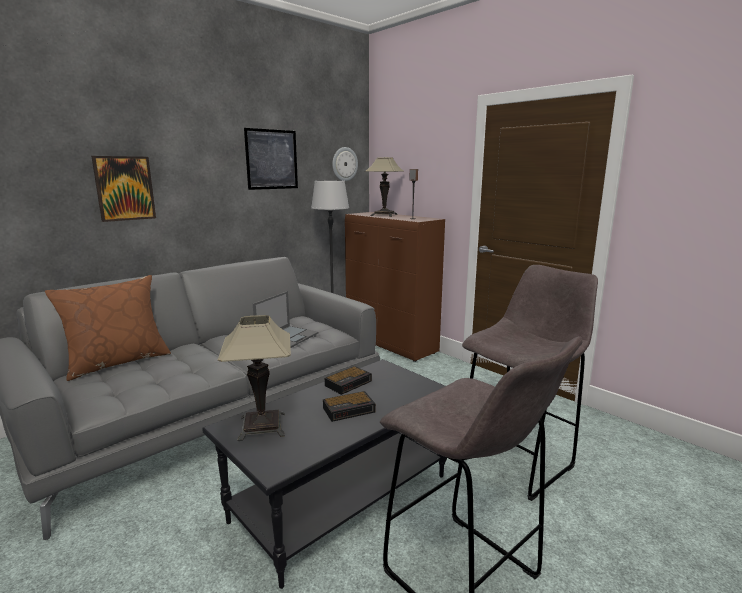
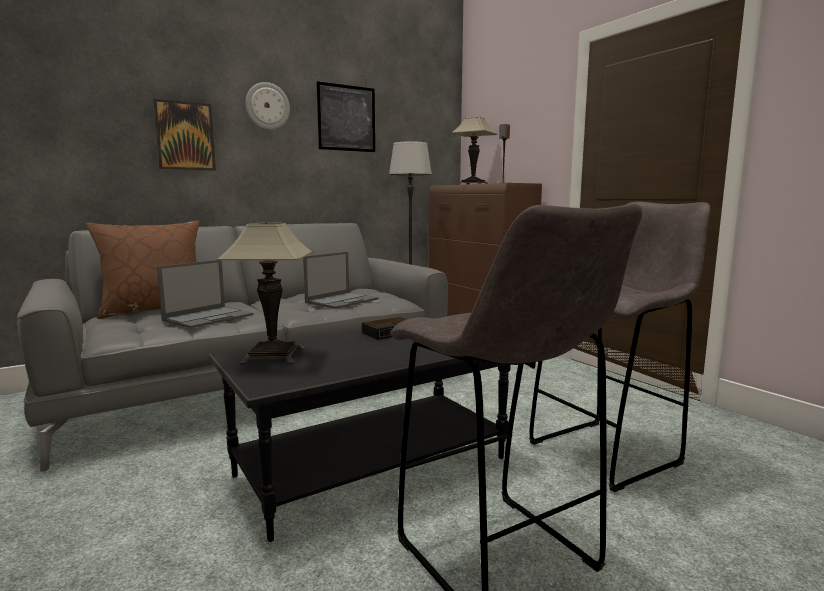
camera: 10 degrees right, 5 degrees down
alarm clock [323,391,376,422] -> none
wall clock [332,147,358,181] -> wall clock moved to [245,82,290,130]
none -> laptop [157,260,254,328]

